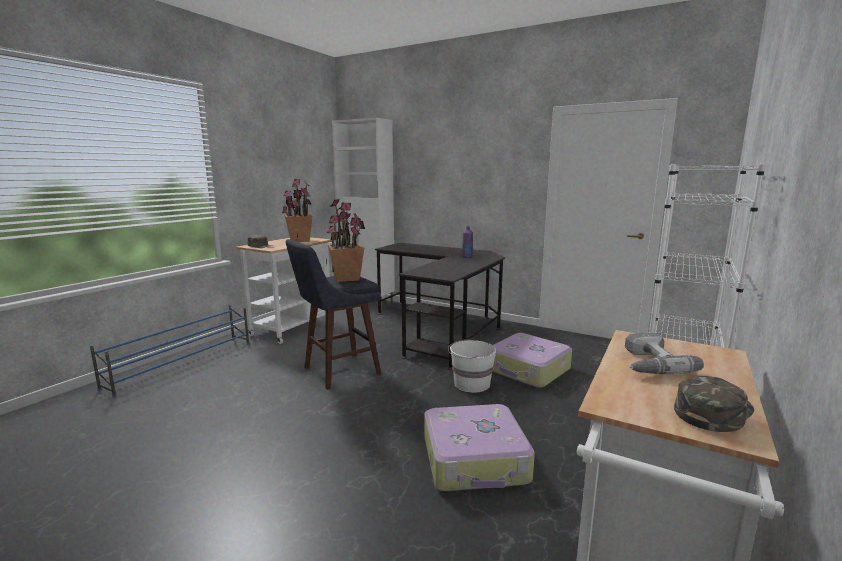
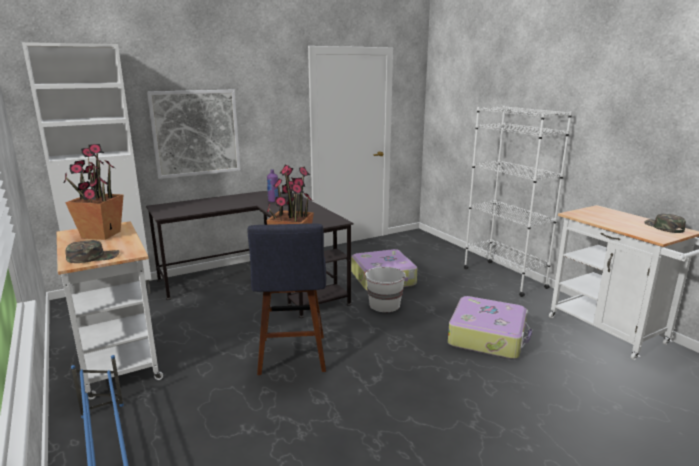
camera: 60 degrees left, 5 degrees up
power drill [625,333,704,374] -> none
none -> picture [147,90,240,179]

